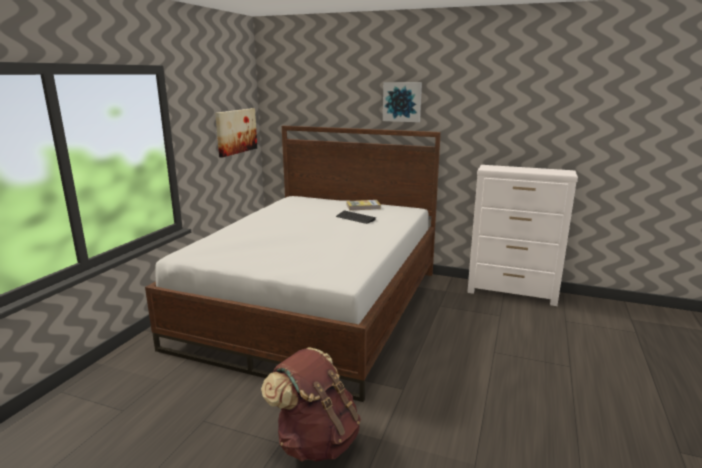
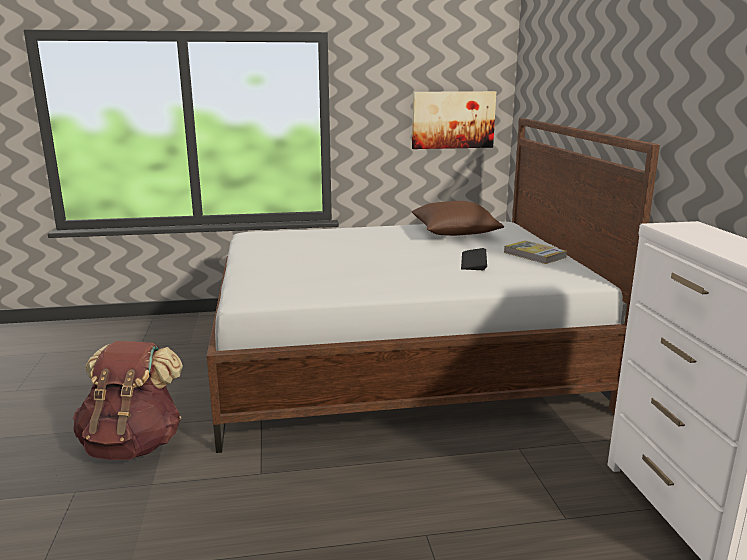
camera: 60 degrees right, 0 degrees up
picture [383,82,422,122] -> none
none -> brown pillow [411,201,504,236]

